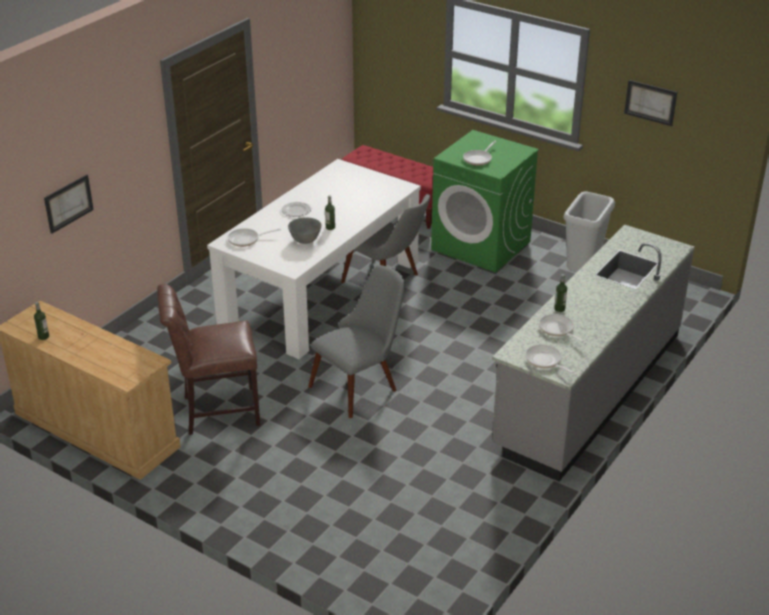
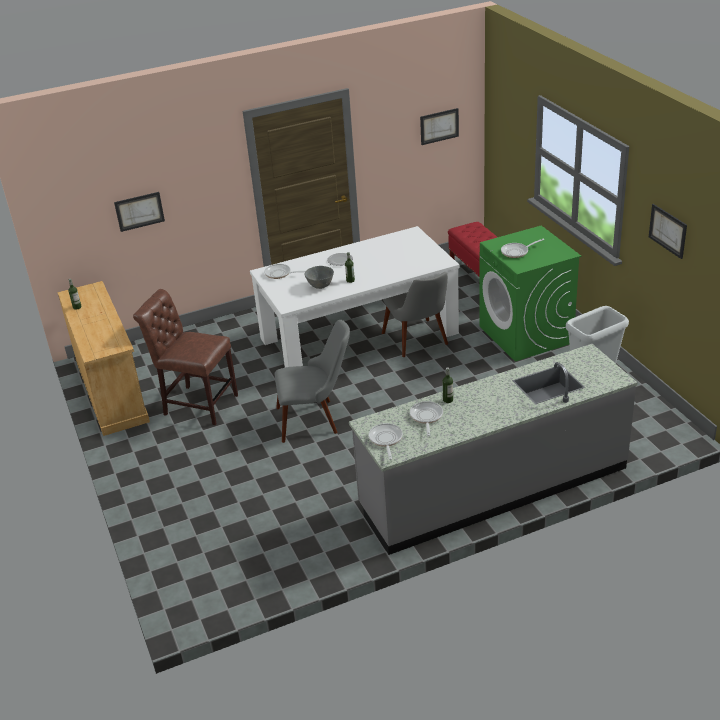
camera: 35 degrees right, 0 degrees up
none -> picture [420,108,459,145]

